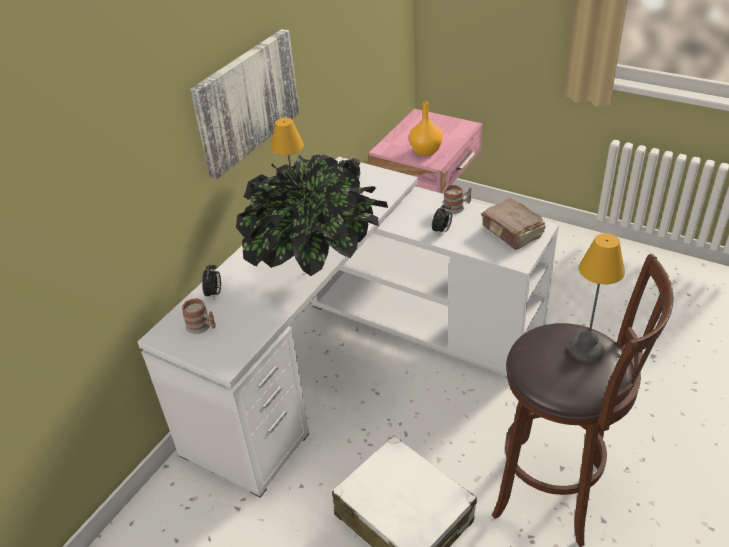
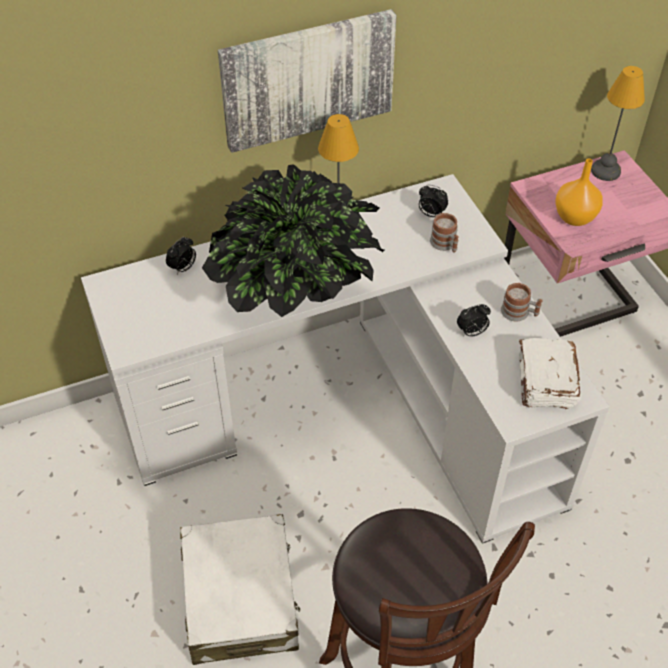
camera: 35 degrees right, 10 degrees up
mug [182,298,216,334] -> mug moved to [430,213,458,253]
brown book [481,198,546,250] -> white book [519,338,581,409]
table lamp [569,233,625,363] -> table lamp moved to [591,66,645,181]

